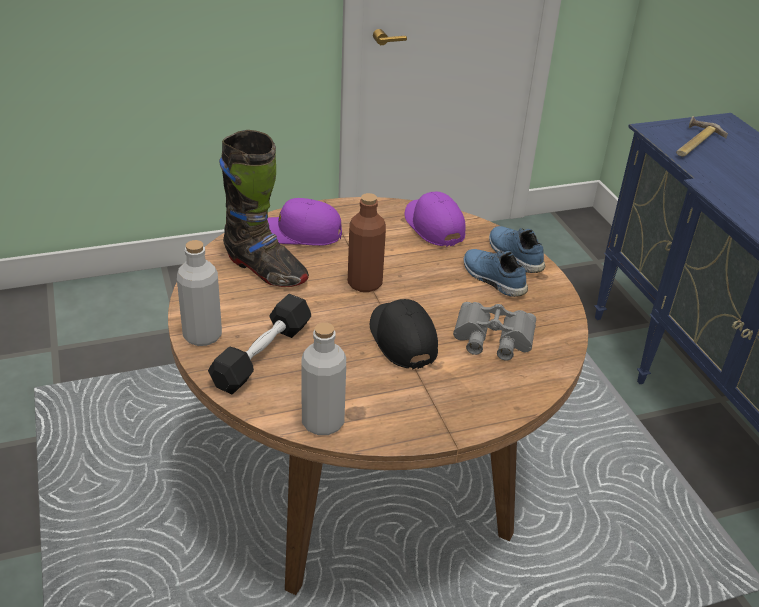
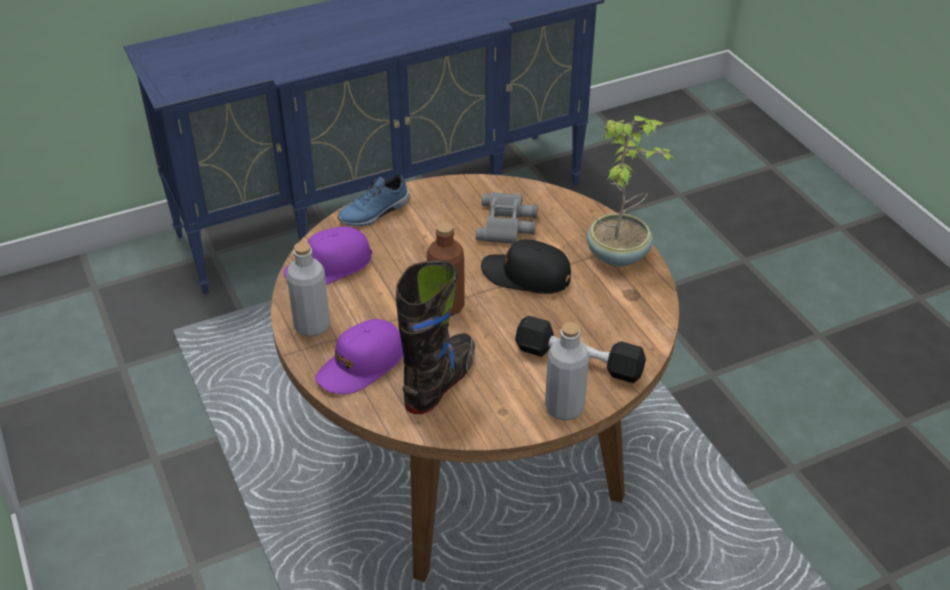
camera: 95 degrees left, 5 degrees up
purple cap [267,198,342,246] -> purple cap turned 45 degrees clockwise [315,319,403,394]
grey bottle [301,322,346,435] -> grey bottle moved to [287,242,330,337]
black cap [370,299,438,369] -> black cap turned 45 degrees clockwise [481,239,571,294]
blue shoe [464,249,528,297] -> none
hammer [676,116,728,156] -> none
none -> potted plant [587,116,675,267]

